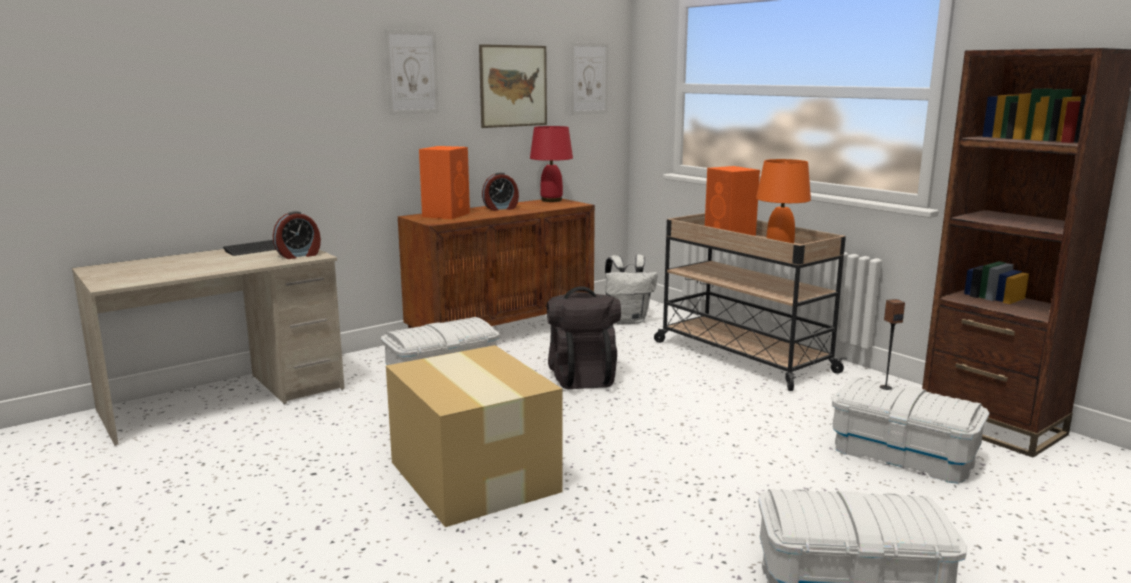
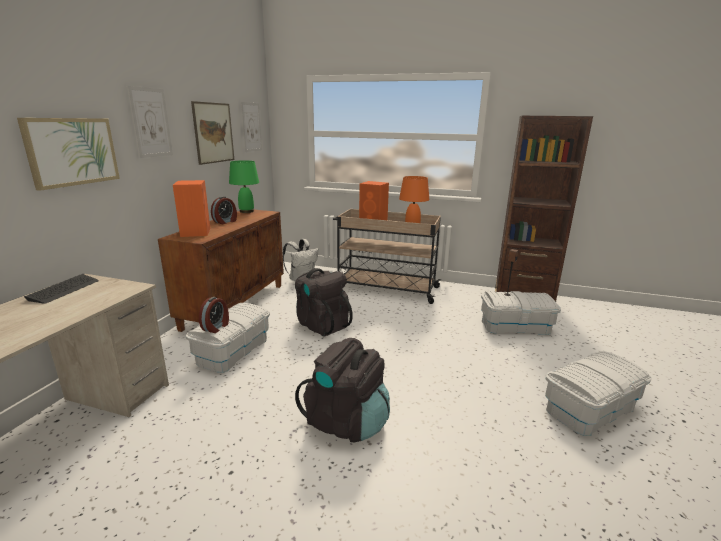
camera: 35 degrees left, 5 degrees up
alarm clock [273,211,321,259] -> alarm clock moved to [199,297,229,333]
cardboard box [386,345,563,527] -> black backpack [295,338,390,443]
red table lamp [530,126,573,202] -> green table lamp [229,160,259,213]
none -> picture [17,118,120,191]

